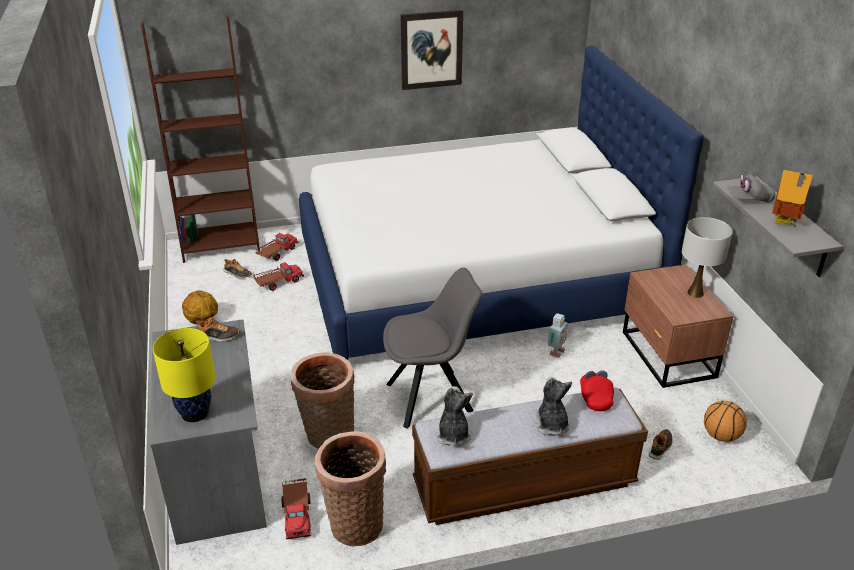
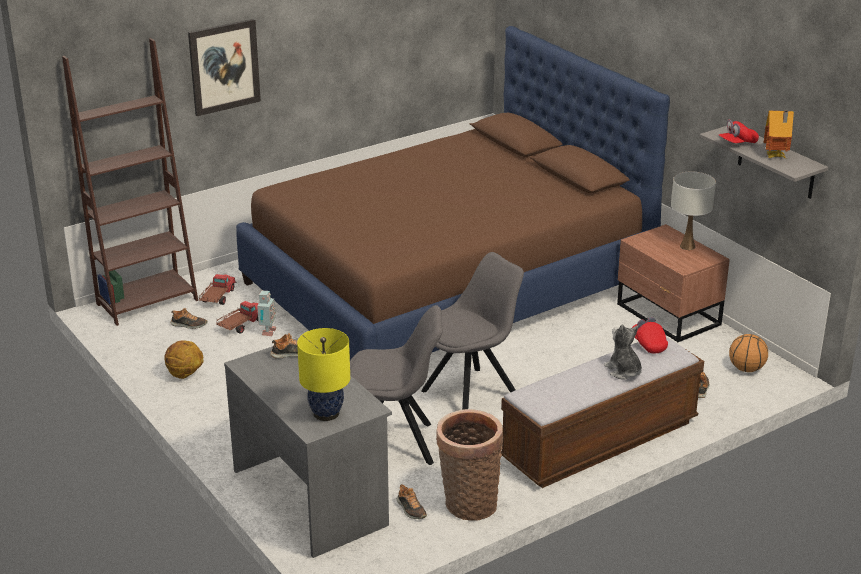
camera: 20 degrees left, 5 degrees down
toy truck [281,478,311,539] -> shoe [397,484,427,519]
basket [291,352,355,449] -> grey chair [350,305,443,465]
white bed [299,46,704,360] -> brown bed [236,26,670,360]
picture [401,10,463,90] -> picture moved to [188,19,261,116]
plush toy [435,386,473,446] -> none
toy robot [548,313,568,358] -> toy robot moved to [257,291,276,336]
grey cap [727,172,775,203] -> red cap [719,120,759,143]

